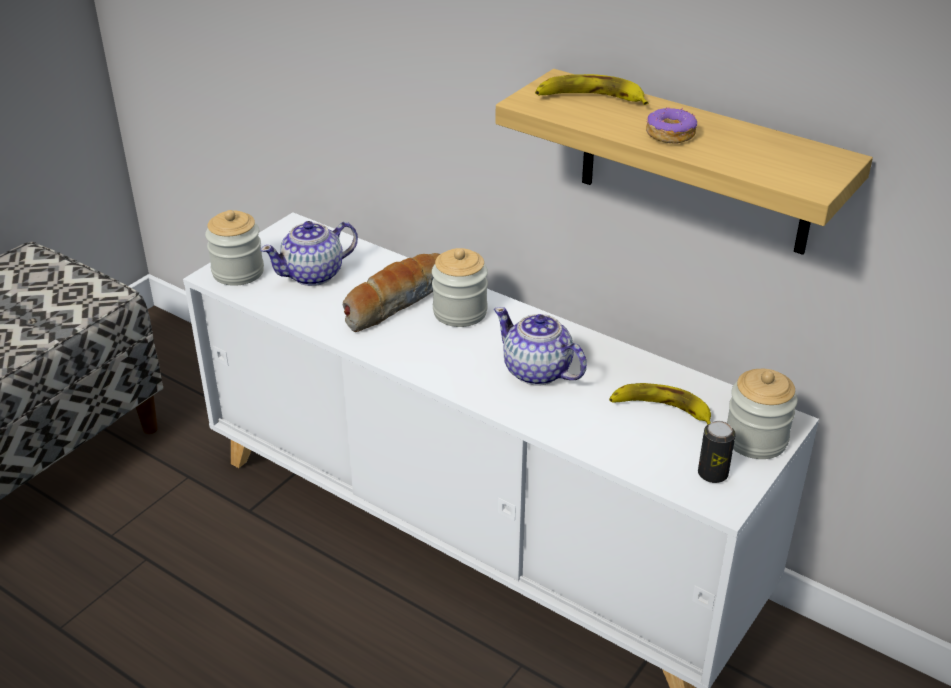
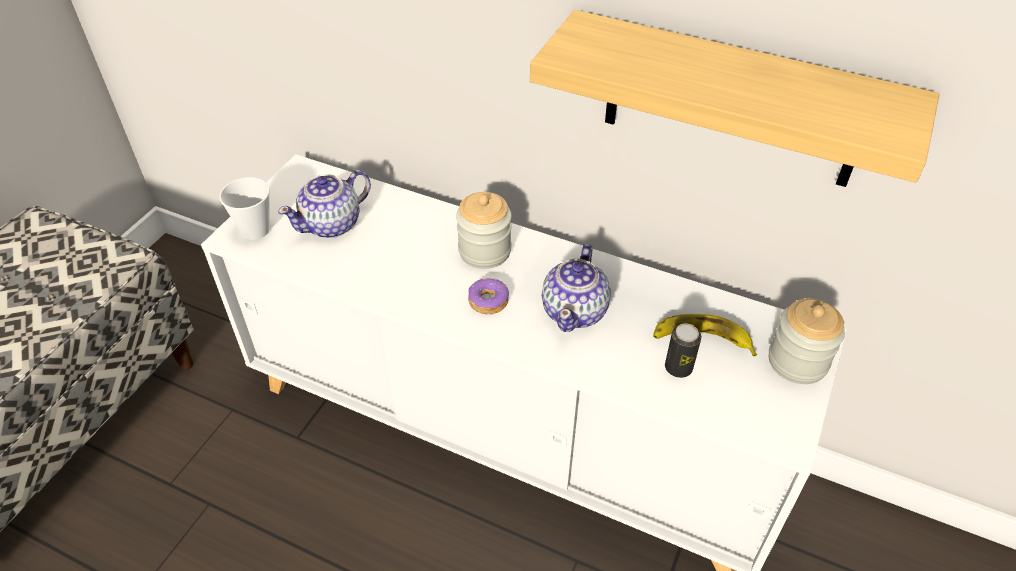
camera: 10 degrees left, 10 degrees up
jar [205,210,264,286] -> cup [219,177,270,240]
bread [343,253,440,332] -> none
teapot [494,307,587,386] -> teapot turned 105 degrees counterclockwise [542,244,611,332]
banana [535,74,648,105] -> none
donut [646,107,697,143] -> donut moved to [468,278,509,315]
can [698,421,736,483] -> can moved to [665,324,701,378]

